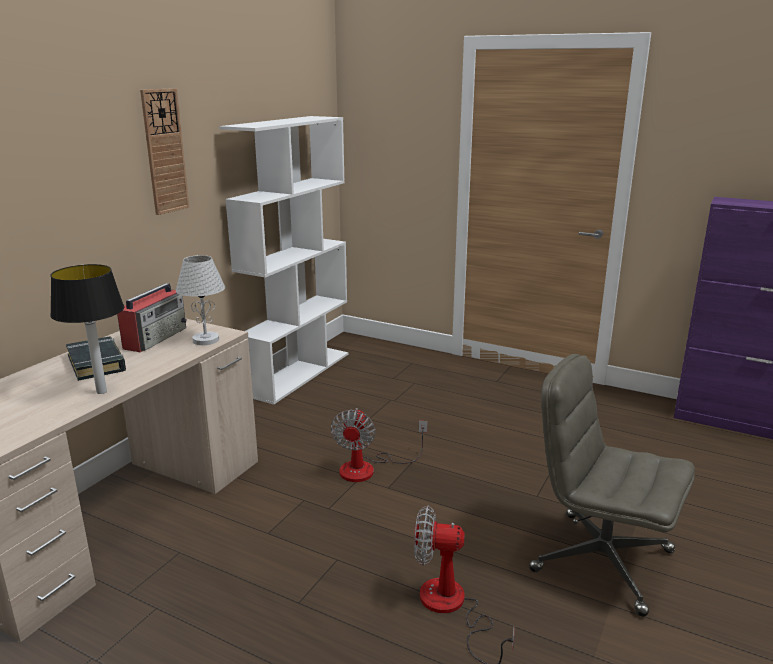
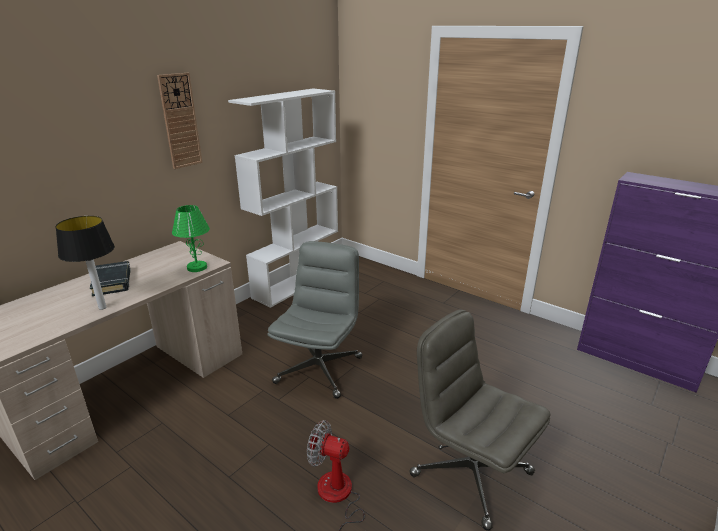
camera: 10 degrees right, 5 degrees up
radio [117,283,187,352] -> none
white table lamp [176,255,225,345] -> green table lamp [172,205,210,272]
fan [331,408,428,482] -> grey office chair [267,241,363,399]

